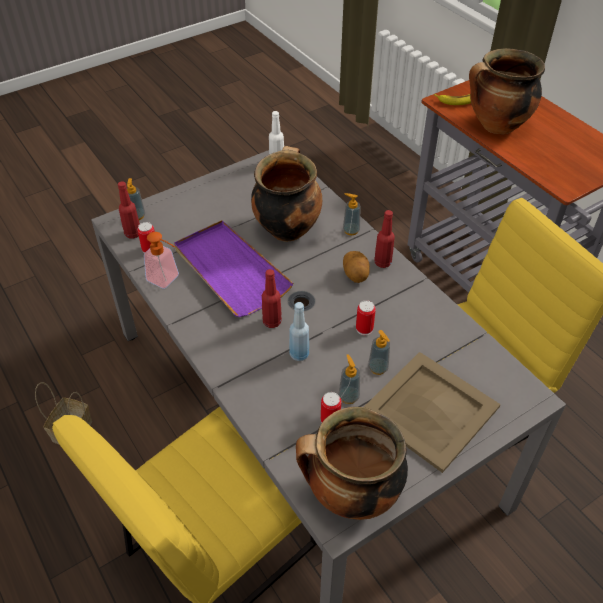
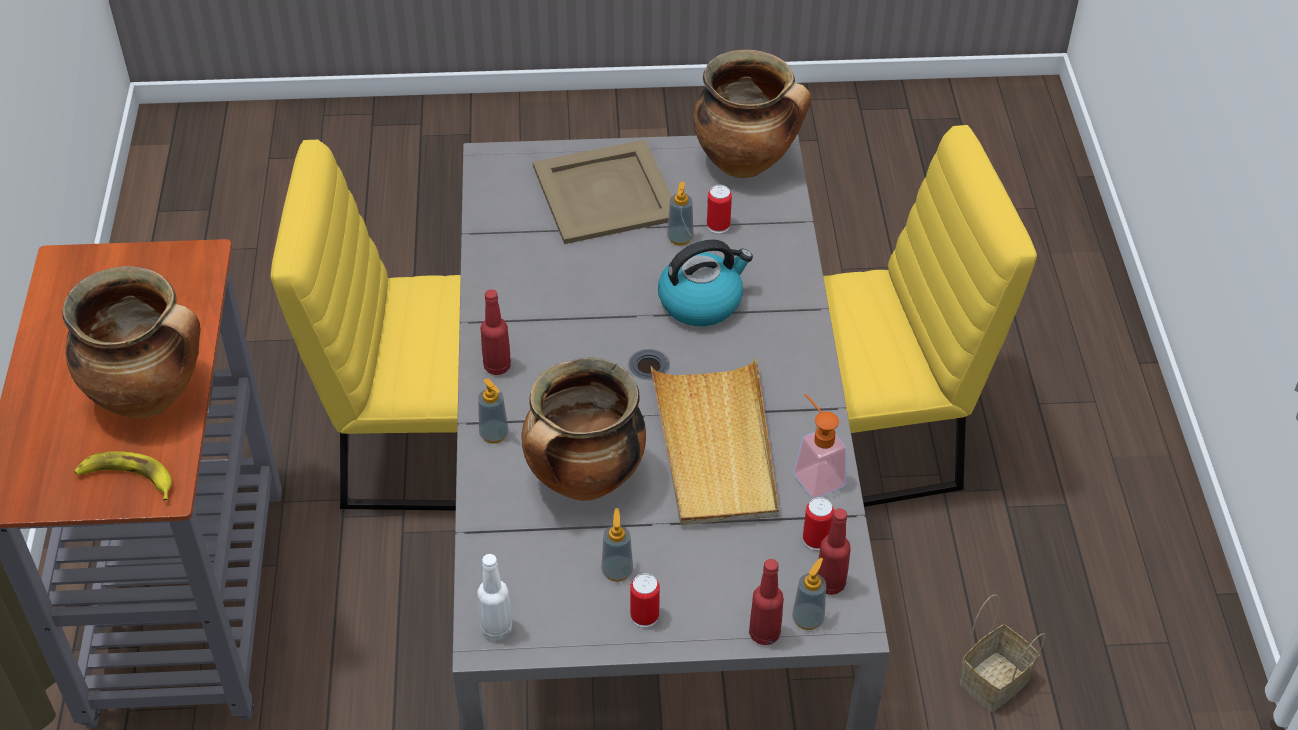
camera: 150 degrees left, 0 degrees up
purple tray [174,220,293,317] -> beige tray [650,358,779,525]
red bottle [262,269,282,328] -> red bottle moved to [749,559,784,645]
blue bottle [289,302,309,361] -> kettle [658,239,753,326]
potato [343,251,370,283] -> none
can [356,300,376,335] -> can moved to [630,573,660,628]
soap dispenser [368,330,390,375] -> soap dispenser moved to [601,508,633,582]

